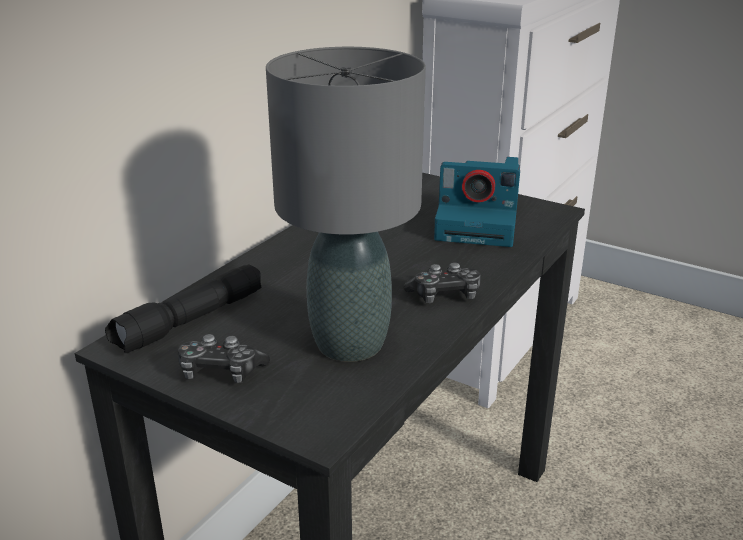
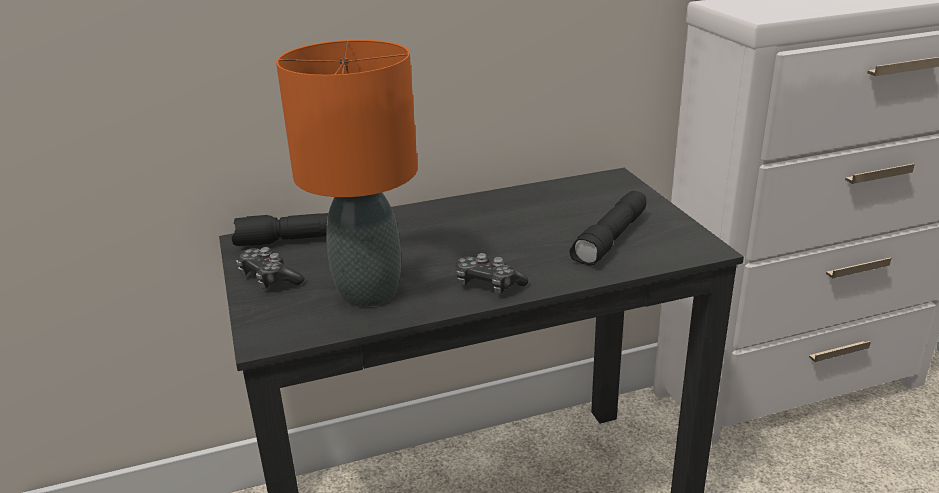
camera: 40 degrees right, 0 degrees up
grey table lamp [266,47,426,362] -> orange table lamp [276,40,418,307]
camera [434,157,520,247] -> black flashlight [570,191,646,266]

